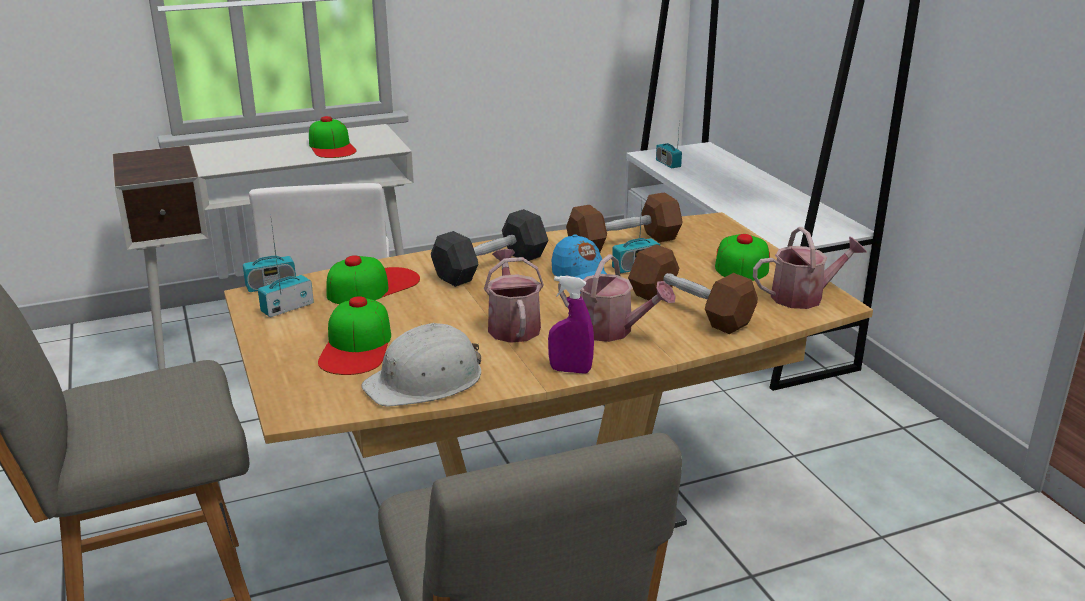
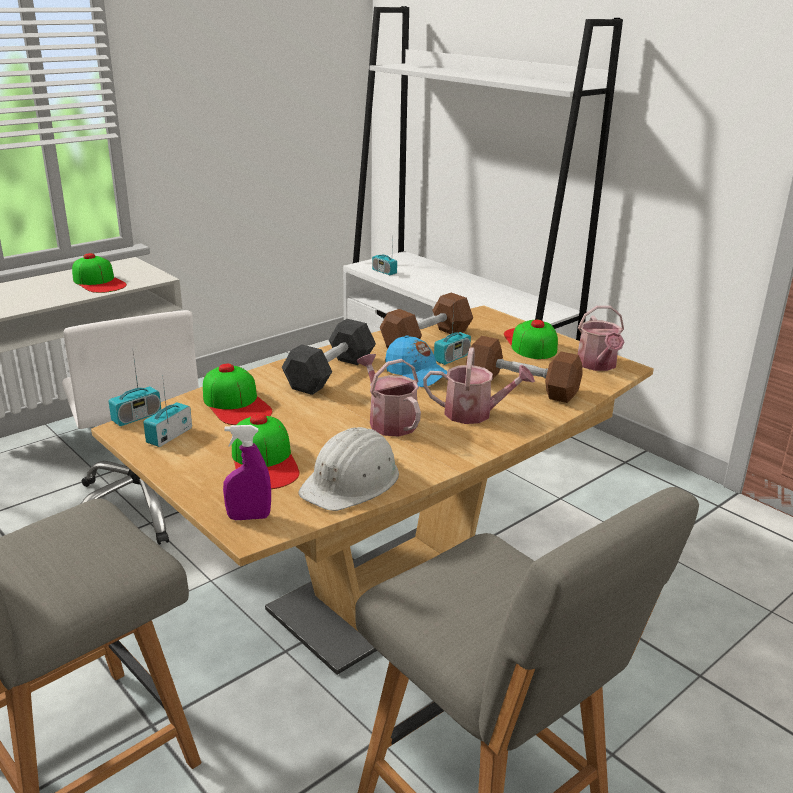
camera: 20 degrees left, 0 degrees up
cap [326,255,420,304] -> cap turned 120 degrees clockwise [203,364,273,425]
purple spray bottle [548,276,594,374] -> purple spray bottle moved to [223,425,271,520]
watering can [753,227,867,309] -> watering can turned 120 degrees clockwise [577,306,625,371]

